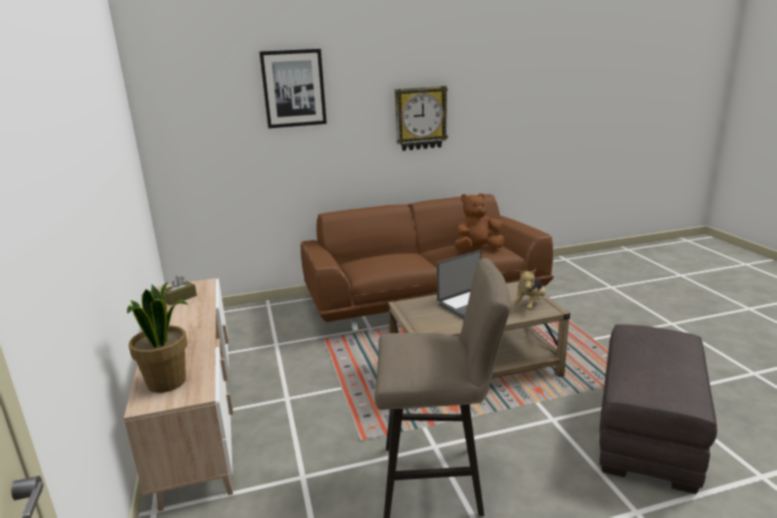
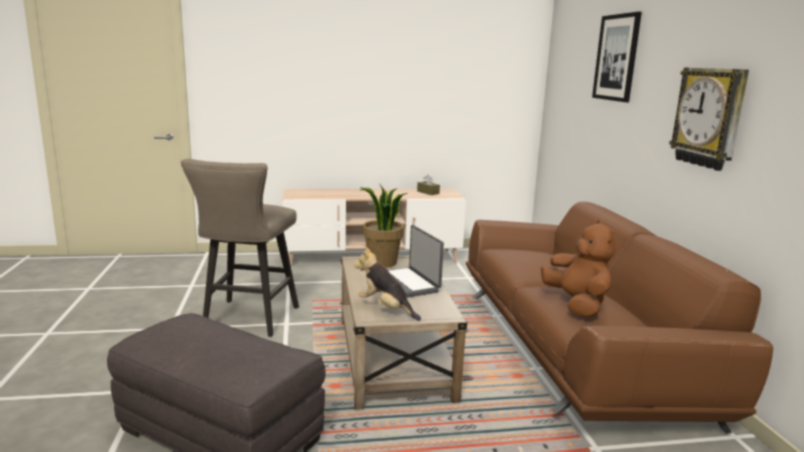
camera: 95 degrees right, 5 degrees down
potted plant [127,282,188,393] -> potted plant moved to [360,185,408,268]

